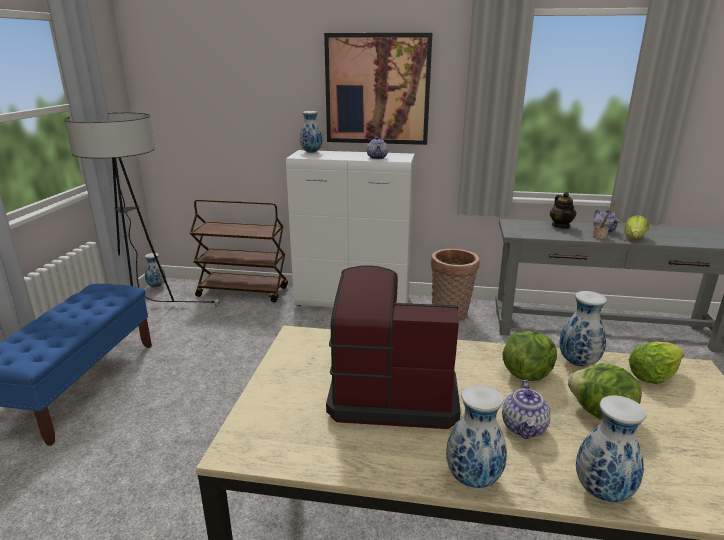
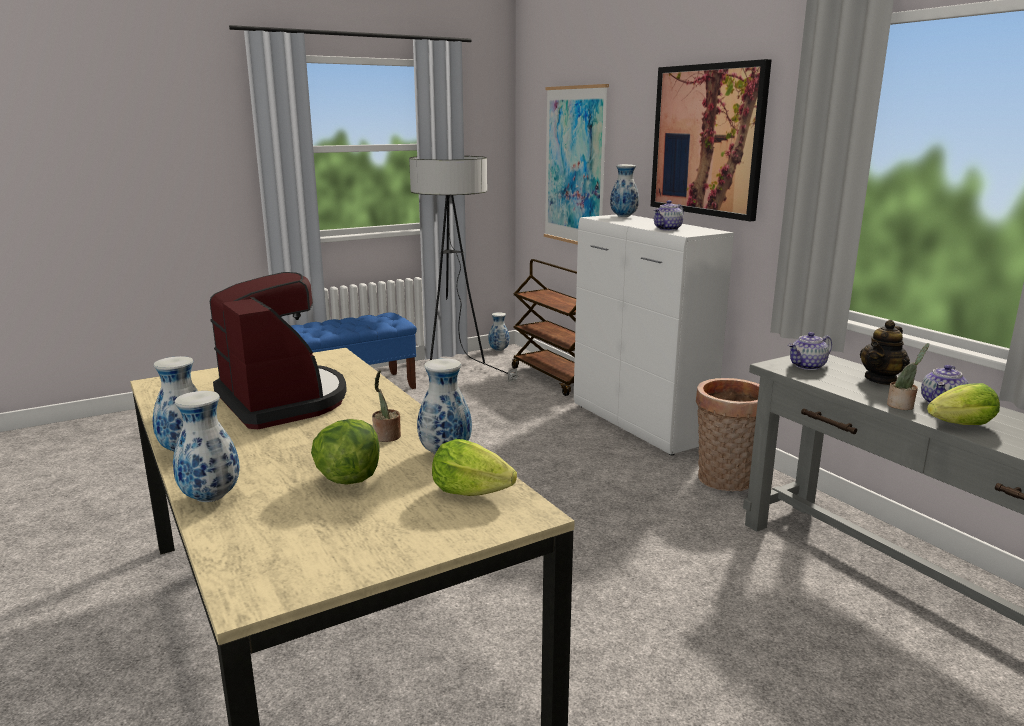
camera: 50 degrees right, 5 degrees down
lettuce [502,331,557,381] -> potted plant [372,370,401,442]
teapot [502,380,551,439] -> teapot moved to [788,332,832,370]
none -> picture [544,84,609,245]

